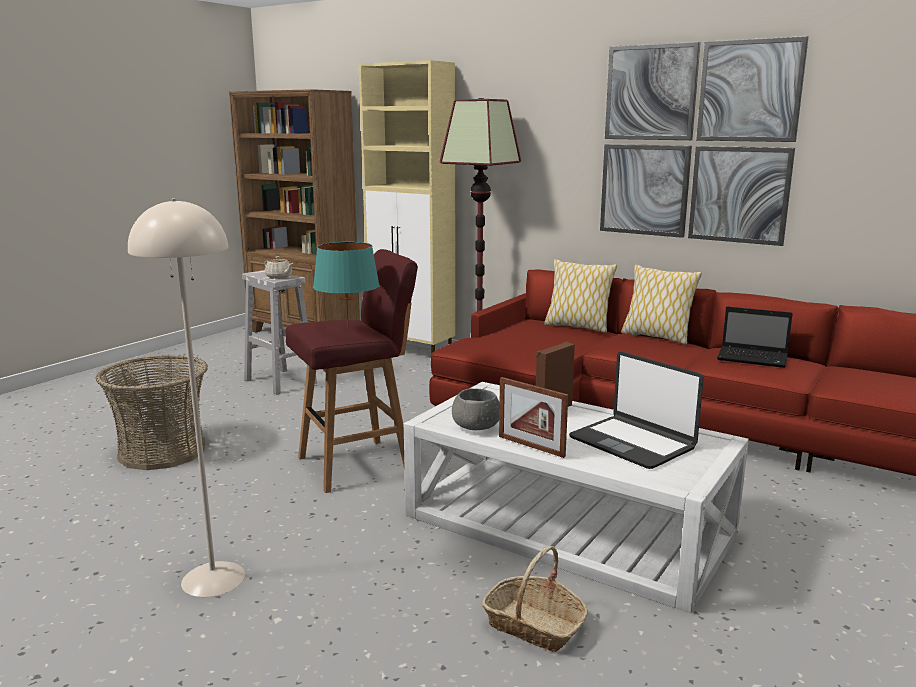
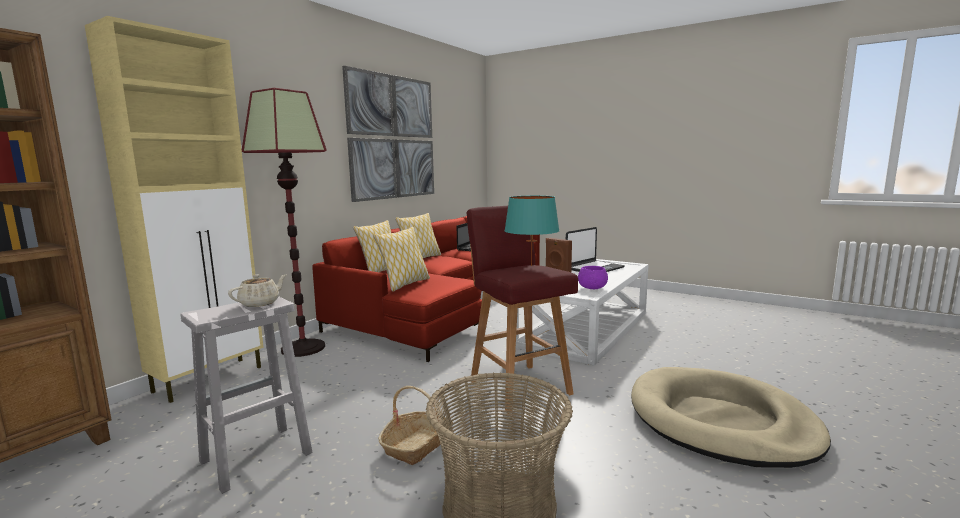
camera: 90 degrees left, 5 degrees down
beige floor lamp [128,198,245,597] -> beige dog bed [631,367,831,468]
grey bowl [452,388,500,430] -> purple bowl [578,266,608,289]
basket [482,546,588,652] -> basket moved to [378,386,453,465]
picture frame [499,377,568,458] -> none
none -> pillow [373,227,430,292]

